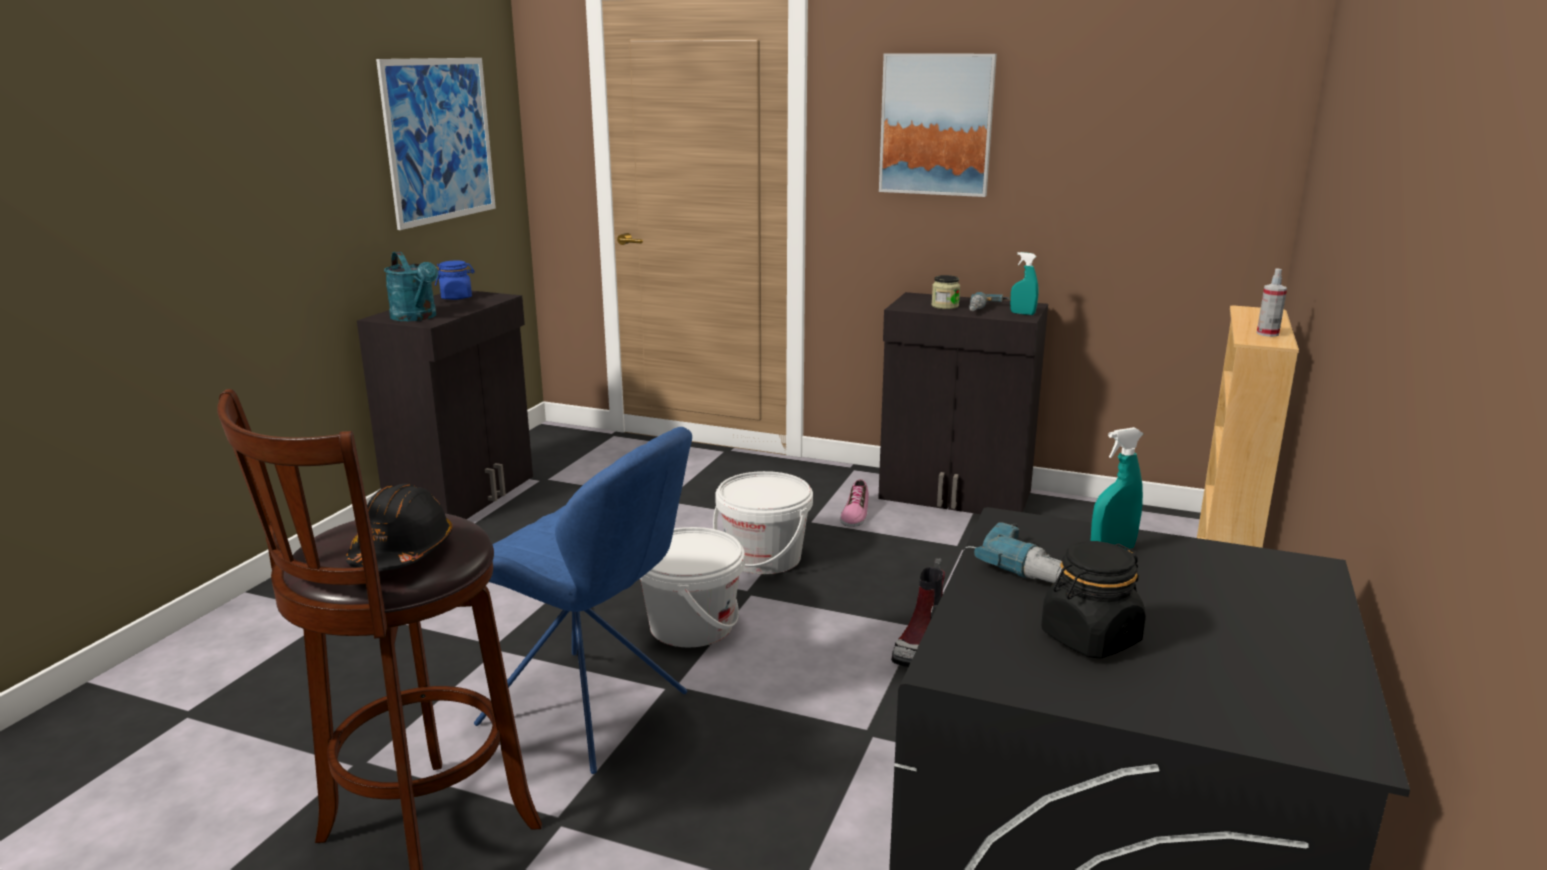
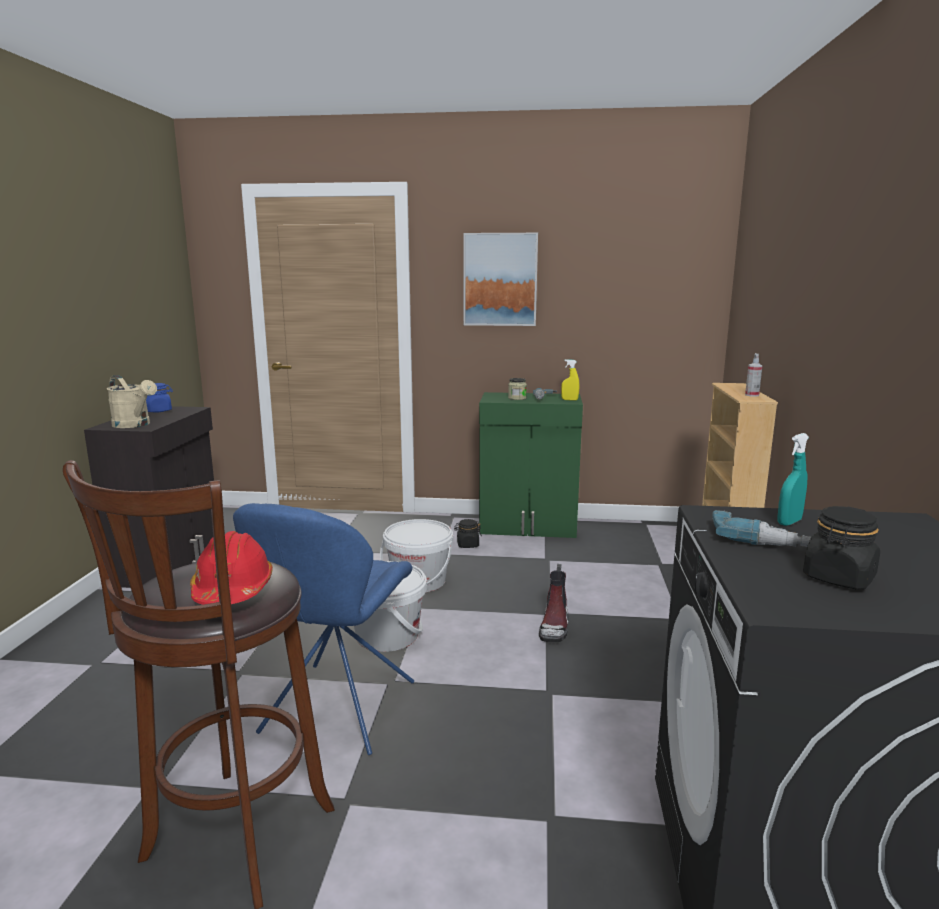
camera: 15 degrees left, 5 degrees down
black hard hat [346,484,452,571] -> red hard hat [190,531,273,605]
picture [376,58,496,230] -> none
turquoise watering can [384,251,438,321] -> beige watering can [107,375,157,428]
blue chair [474,427,692,774] -> blue chair turned 90 degrees clockwise [233,503,414,755]
shoe [840,479,869,527] -> black jar [454,519,482,548]
black cabinet [878,292,1048,514] -> green cabinet [479,392,583,538]
turquoise spray bottle [1010,252,1039,315] -> yellow spray bottle [561,359,579,401]

